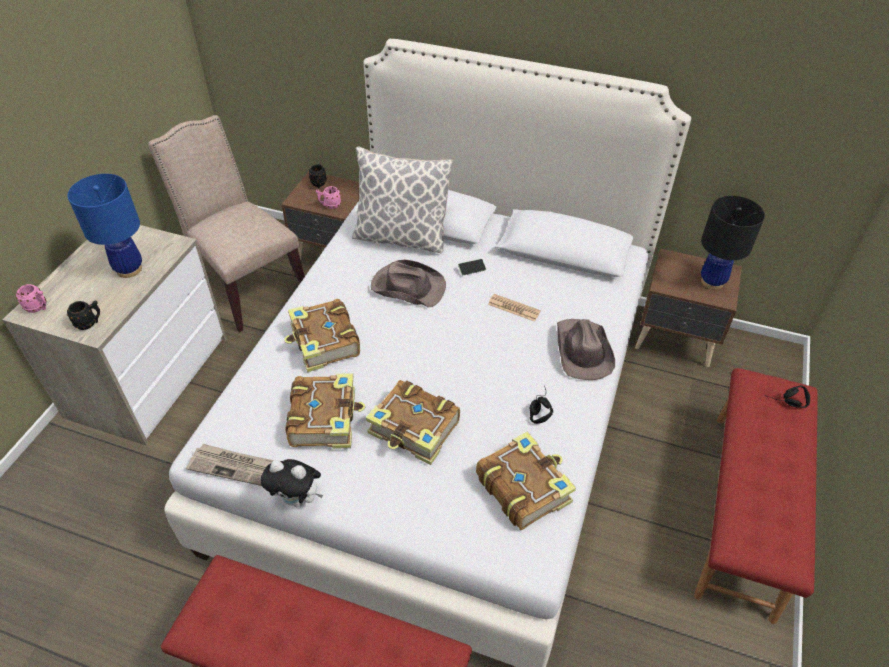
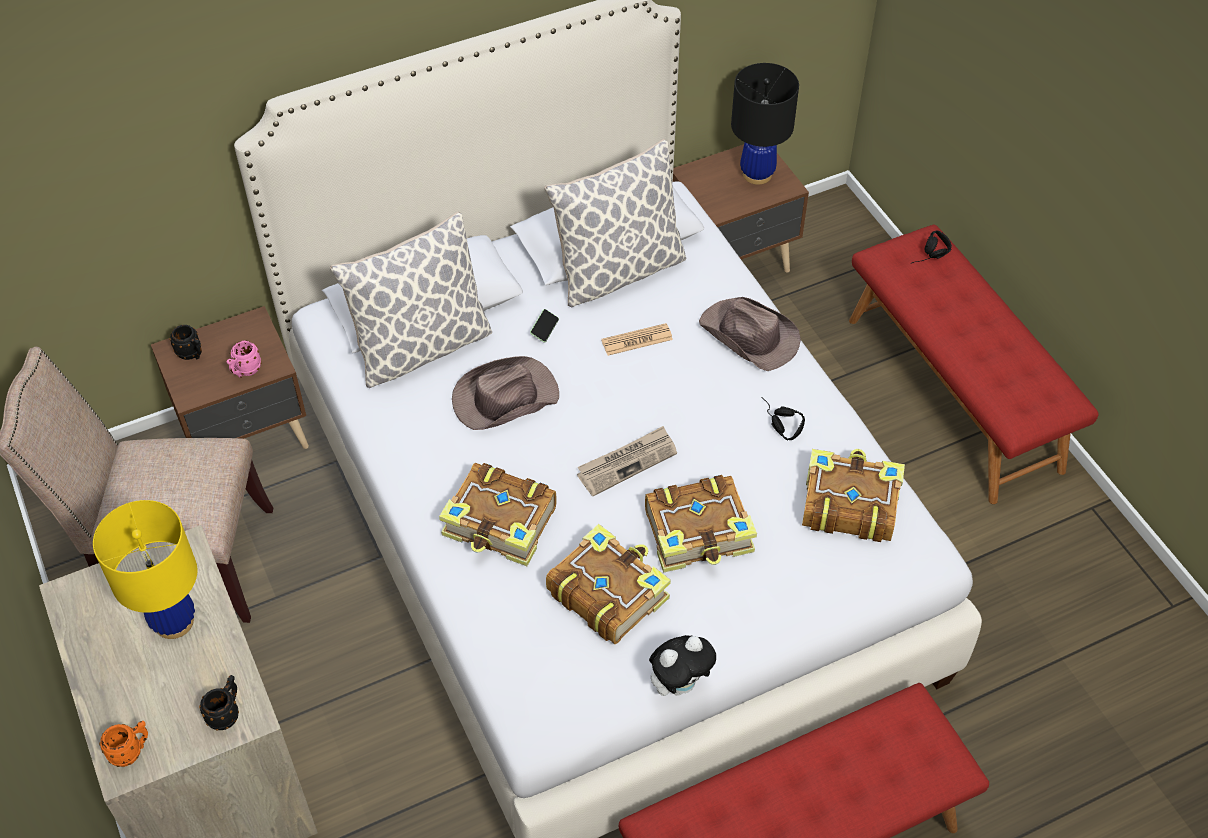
camera: 45 degrees left, 5 degrees up
pink mug [16,284,47,313] -> orange mug [99,721,148,767]
blue table lamp [67,174,142,278] -> yellow table lamp [93,500,197,639]
newspaper [186,444,274,486] -> newspaper moved to [577,426,677,496]
none -> pillow [544,139,686,307]

